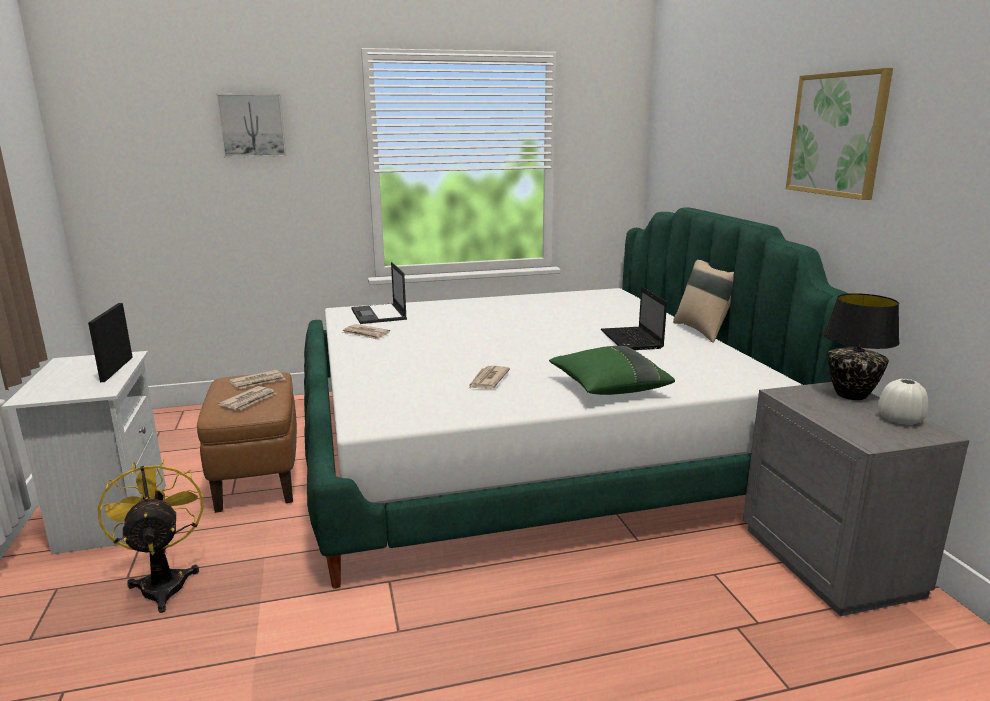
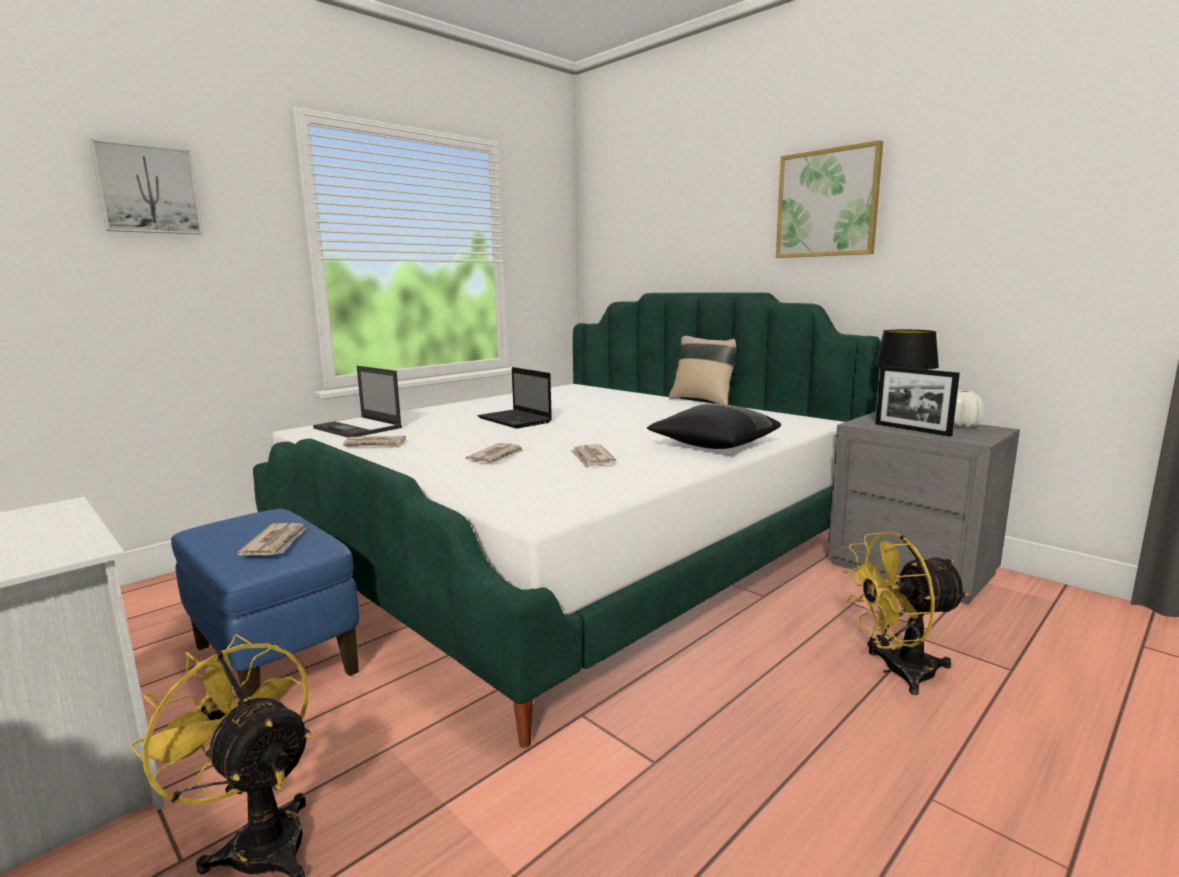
camera: 30 degrees left, 5 degrees down
picture frame [88,303,133,382] -> picture frame moved to [876,366,960,436]
brown ottoman [197,373,297,513] -> blue ottoman [171,509,359,698]
newspaper [229,370,286,389] -> newspaper moved to [466,443,524,463]
green pillow [549,346,675,395] -> black pillow [647,403,781,449]
laptop [601,287,667,350] -> laptop moved to [478,367,552,428]
none -> yellow fan [843,532,969,695]

